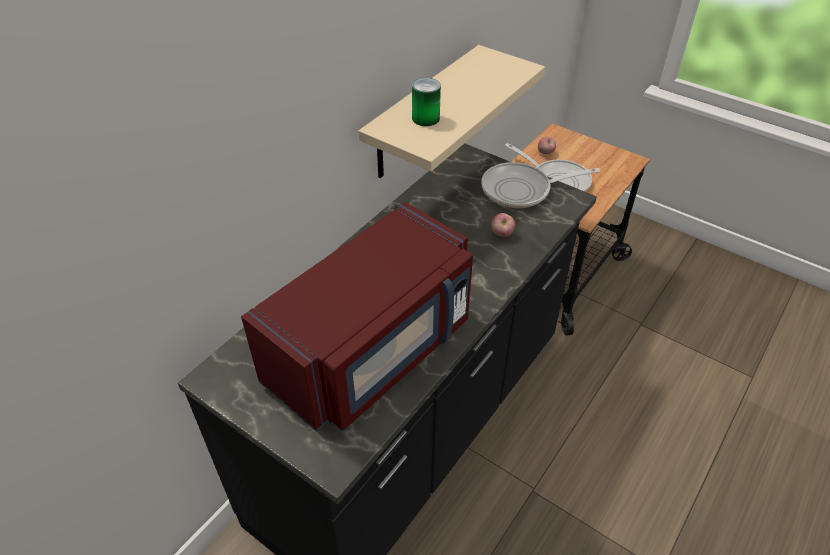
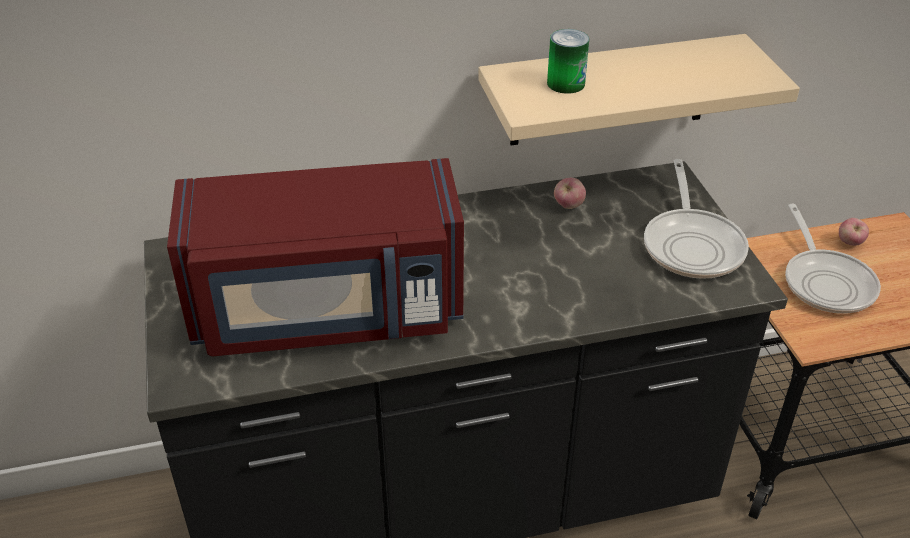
camera: 40 degrees right, 5 degrees down
frying pan [481,162,600,208] -> frying pan turned 120 degrees counterclockwise [644,159,749,279]
apple [491,213,515,237] -> apple moved to [554,178,586,209]

